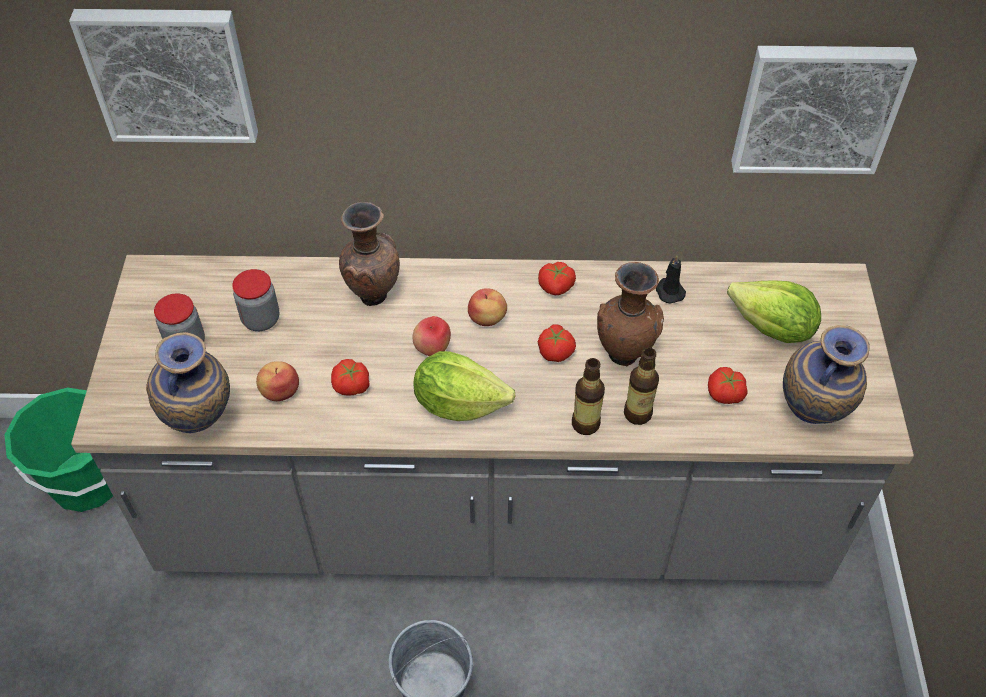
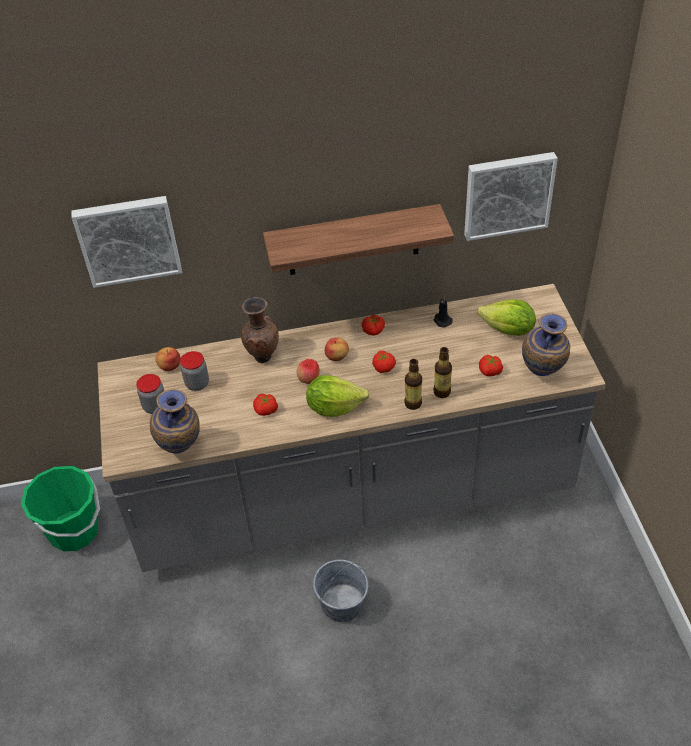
camera: 10 degrees left, 5 degrees down
apple [256,361,299,401] -> apple moved to [156,347,181,371]
brown vase [597,262,664,367] -> none
none -> shelf [263,204,454,275]

